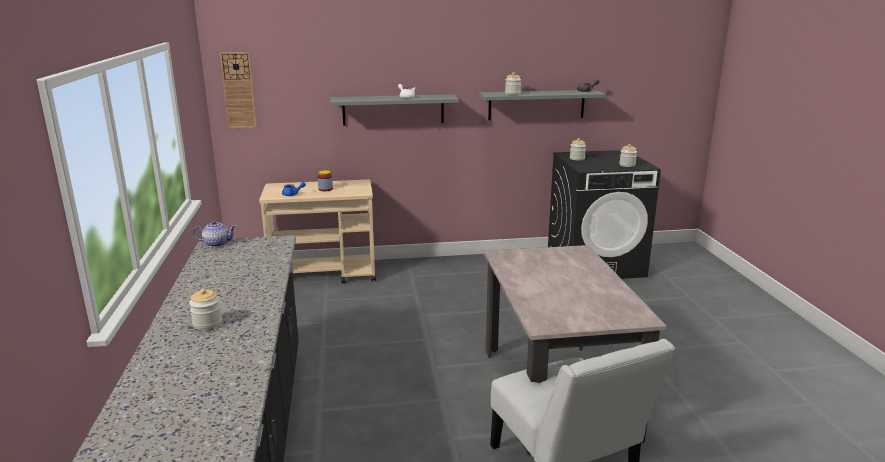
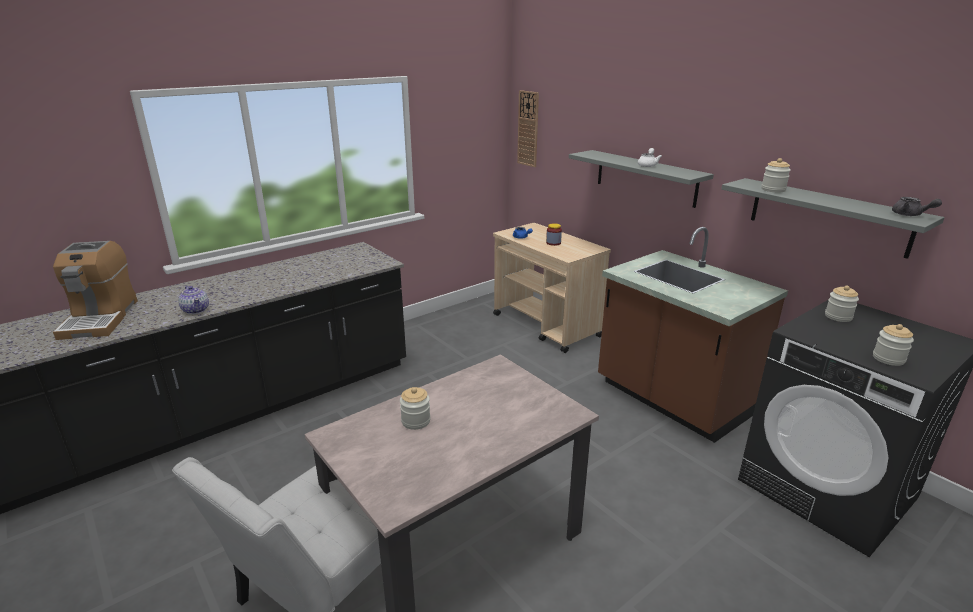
camera: 60 degrees right, 5 degrees up
jar [189,289,222,330] -> jar moved to [400,387,431,430]
teapot [193,221,236,247] -> teapot moved to [178,286,209,314]
none -> coffee machine [53,241,138,340]
none -> brown counter [598,227,788,443]

